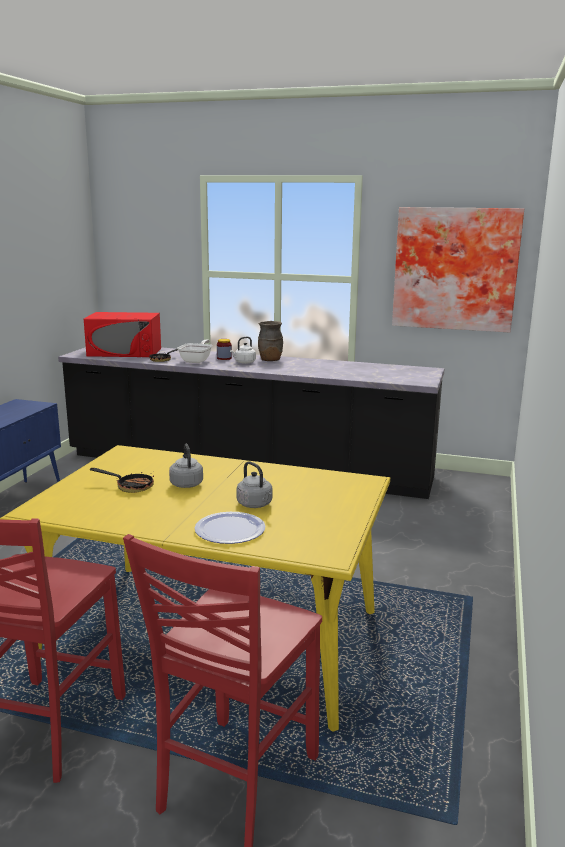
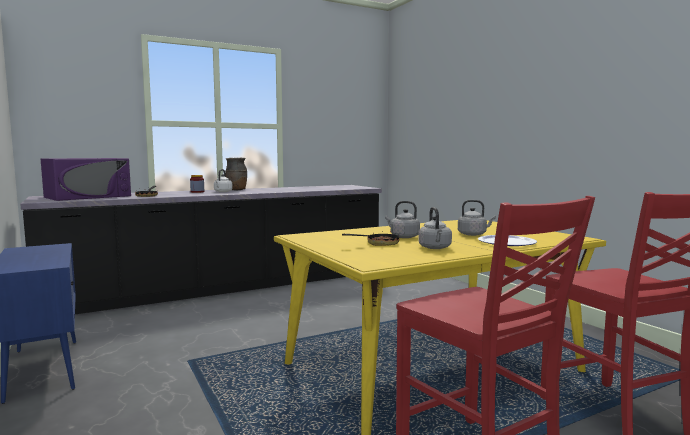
camera: 45 degrees left, 10 degrees down
red microwave [84,312,161,357] -> purple microwave [41,158,131,201]
frying pan [177,340,213,363] -> none
picture [392,207,524,333] -> none
none -> grey kettle [418,207,452,249]

